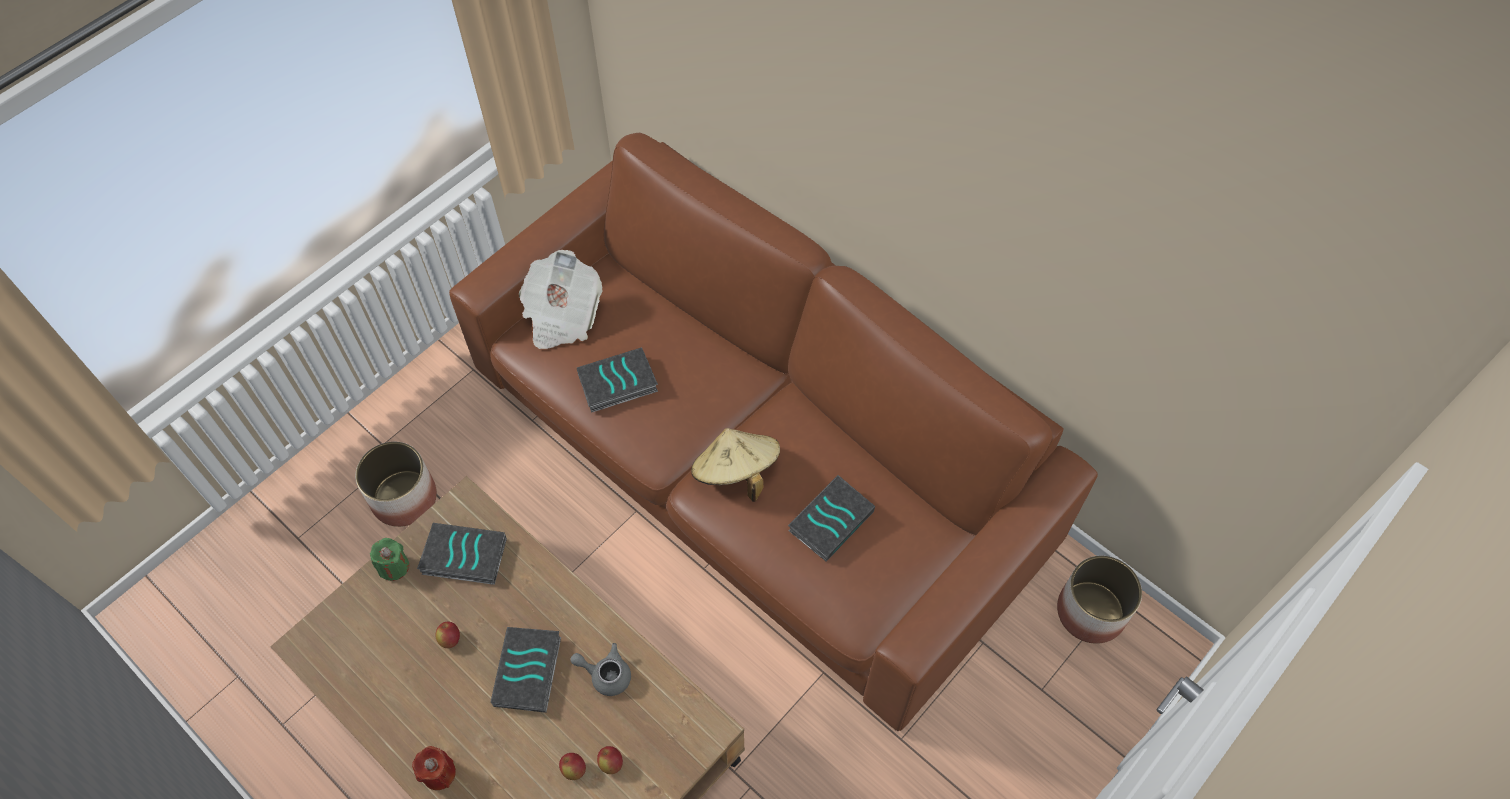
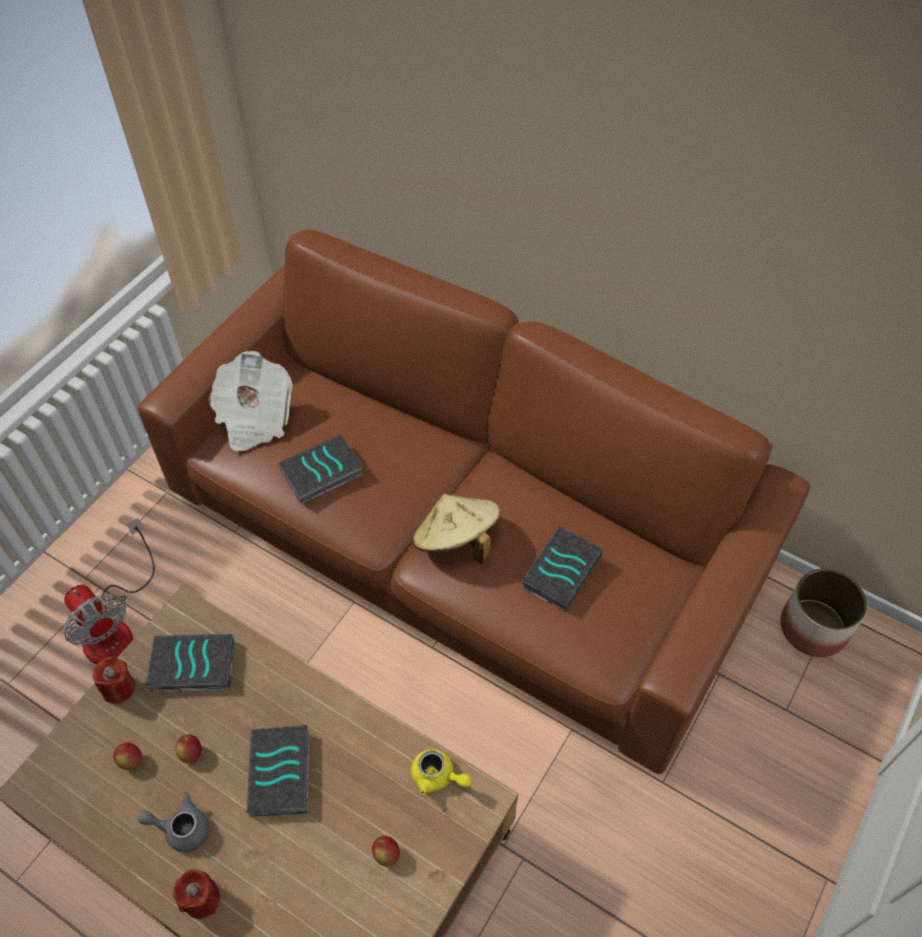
camera: 10 degrees left, 5 degrees down
planter [355,442,437,527] -> fan [64,518,155,664]
green candle [370,538,409,581] -> red candle [92,657,135,704]
apple [559,753,586,780] -> apple moved to [113,742,142,770]
grey teapot [571,643,631,696] -> grey teapot moved to [138,792,209,852]
none -> yellow teapot [411,749,471,795]

